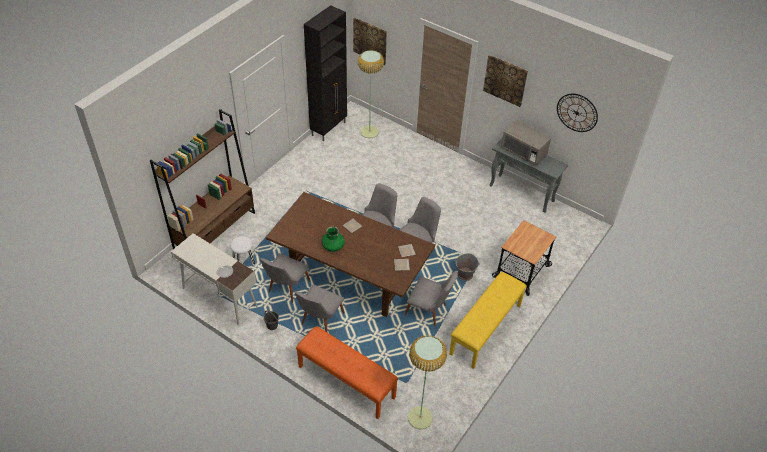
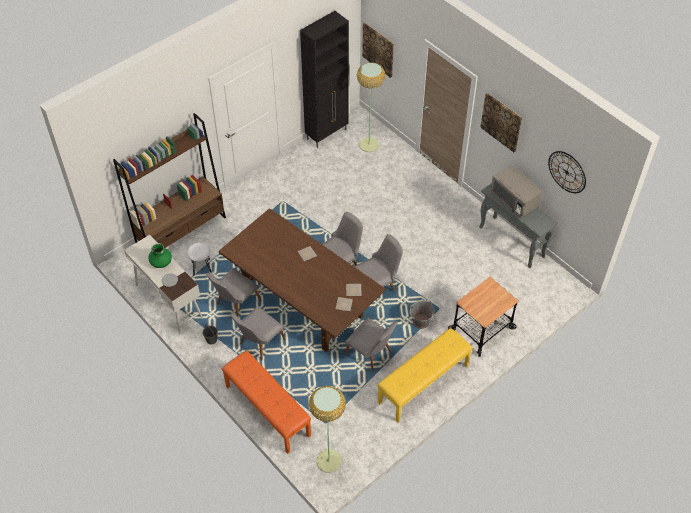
camera: 15 degrees right, 5 degrees up
green vase [322,227,345,252] -> green vase moved to [148,243,172,268]

